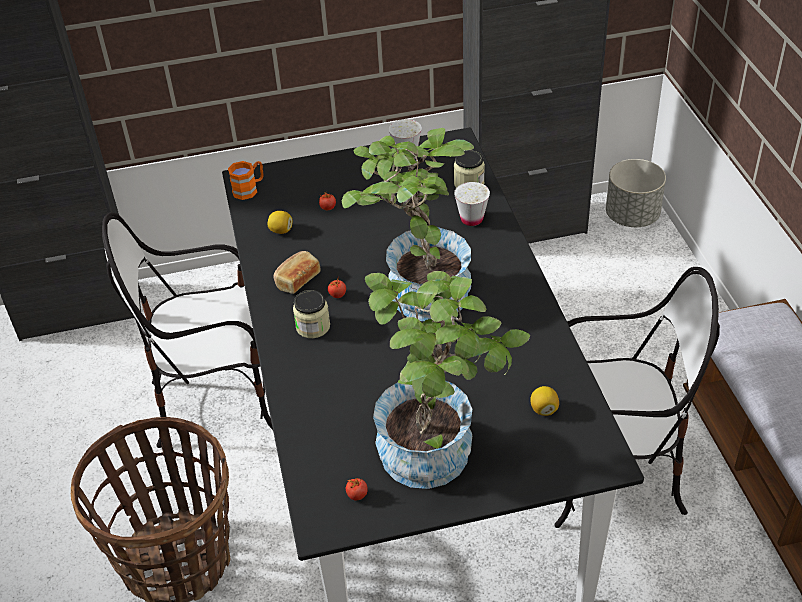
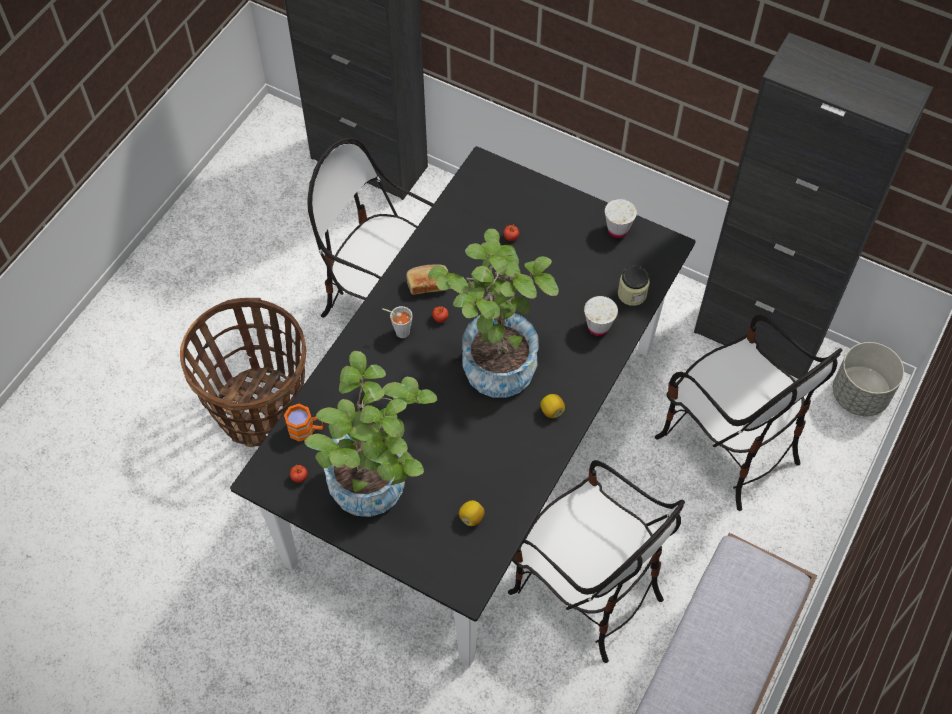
camera: 40 degrees right, 15 degrees up
orange mug [228,161,264,200] -> orange mug moved to [284,404,325,442]
lemon [268,211,293,234] -> lemon moved to [540,394,565,418]
jar [293,290,330,338] -> grey cup [382,306,413,338]
none -> chair [655,315,842,511]

